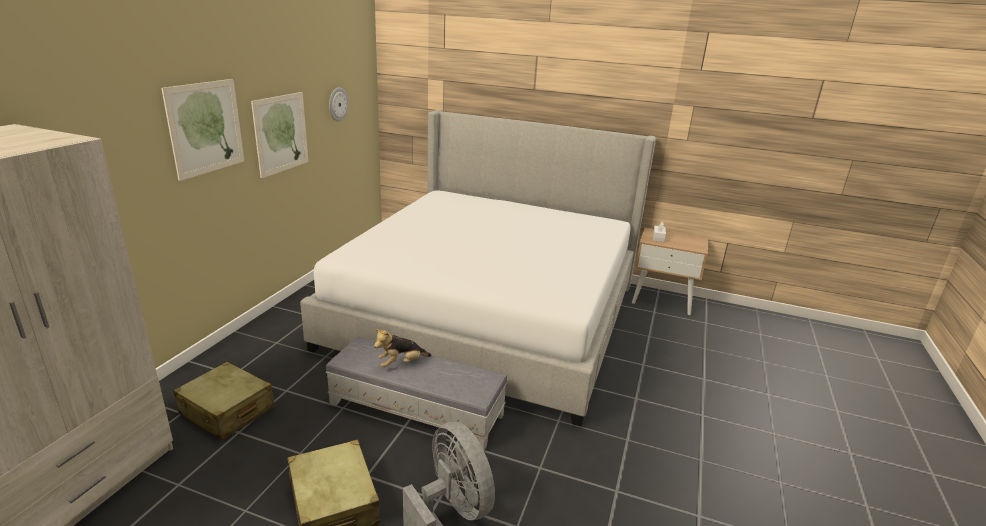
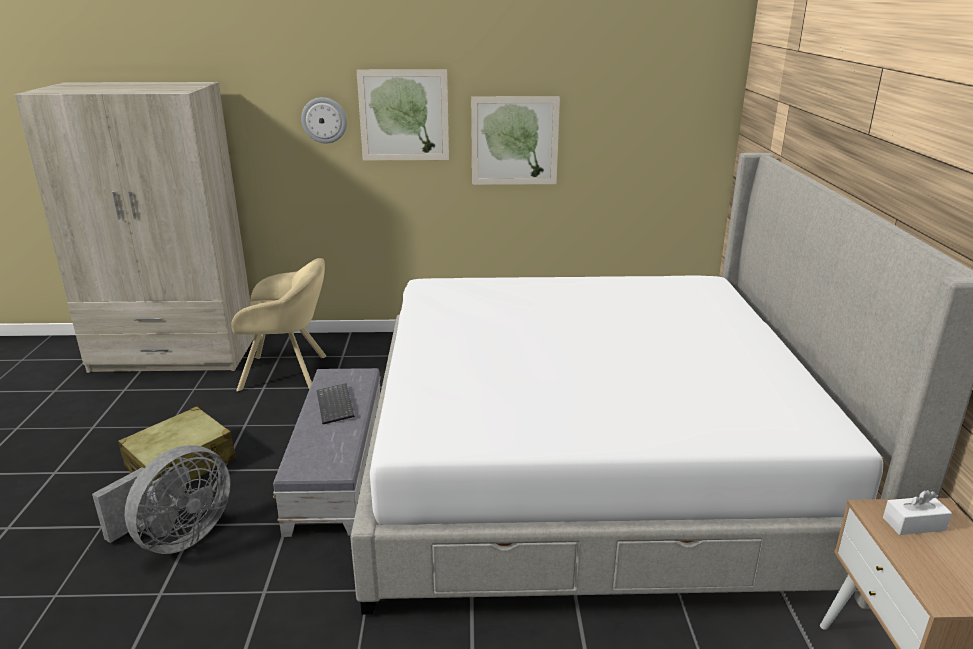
camera: 70 degrees right, 0 degrees up
beige suitcase [173,362,275,440] -> beige armchair [231,258,327,392]
wall clock [329,87,348,121] -> wall clock moved to [301,97,347,143]
plush toy [374,329,432,367] -> keyboard [317,383,355,424]

